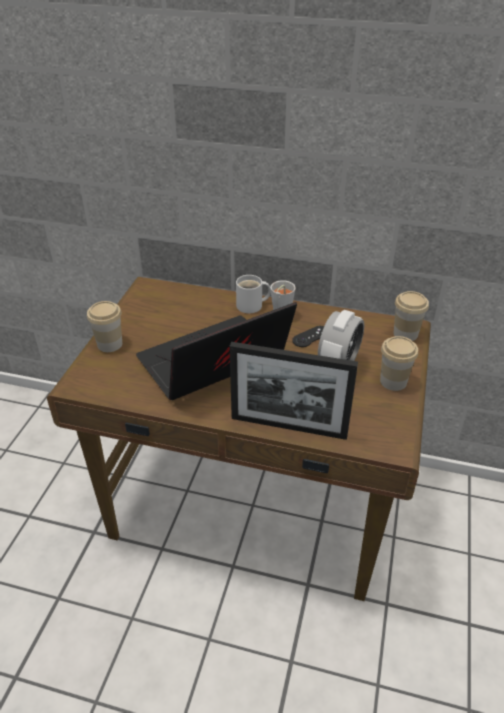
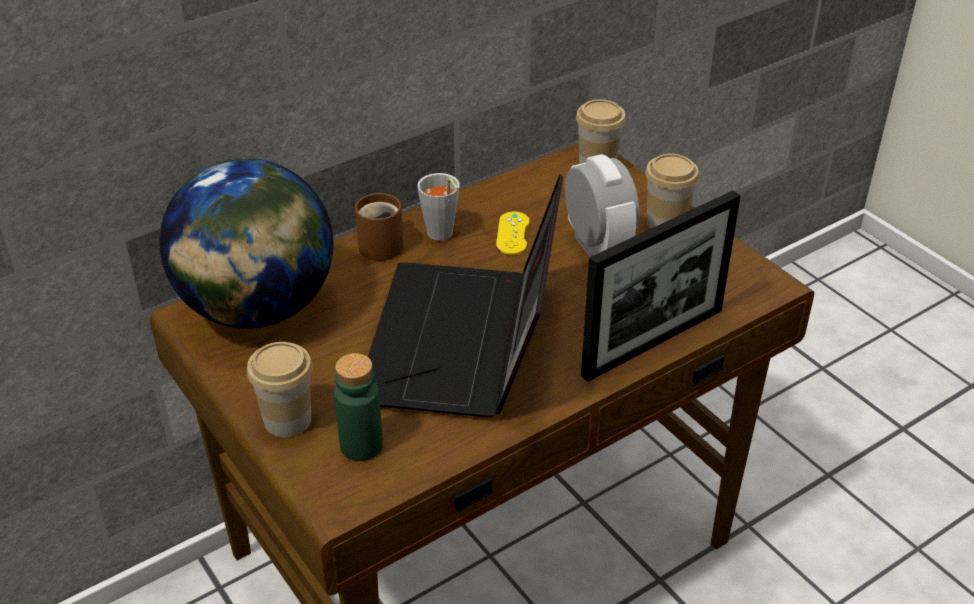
camera: 50 degrees left, 0 degrees up
white mug [236,275,271,313] -> brown mug [355,193,403,261]
black game controller [292,326,324,347] -> yellow game controller [496,211,530,255]
none -> globe [159,158,334,329]
none -> green bottle [334,353,383,461]

